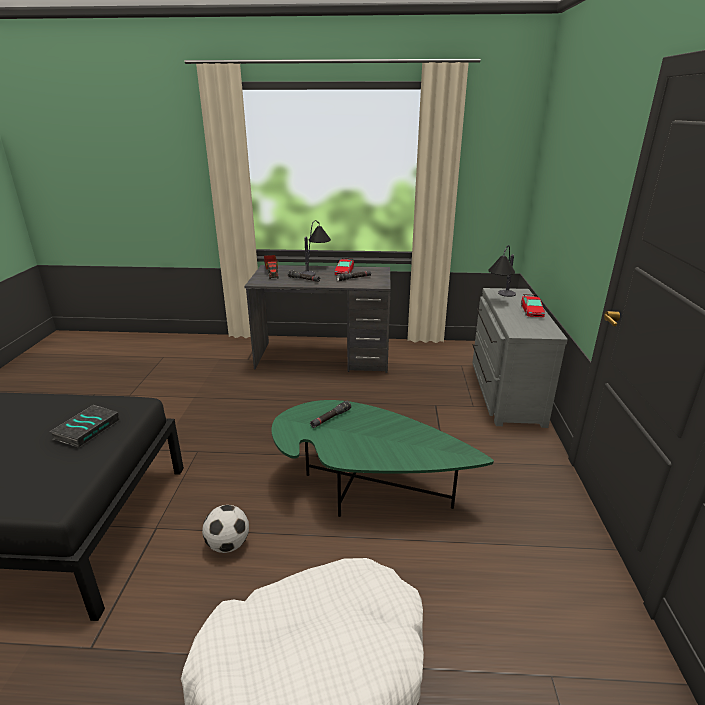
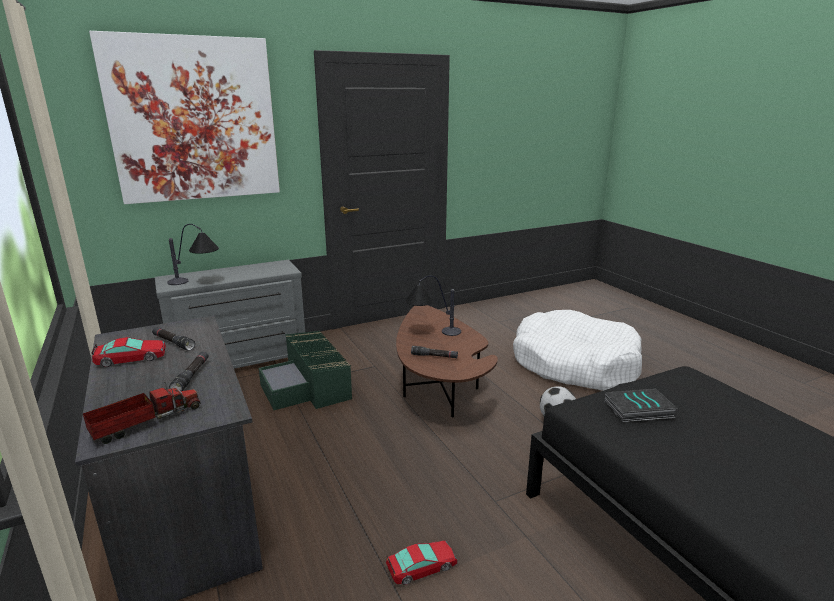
camera: 120 degrees left, 5 degrees down
green coffee table [271,400,494,517] -> brown coffee table [396,305,498,417]
table lamp [300,220,331,276] -> table lamp moved to [406,276,461,336]
toy car [521,294,545,317] -> toy car moved to [386,541,457,585]
none -> picture [89,31,280,204]
none -> green storage box [259,331,352,410]

